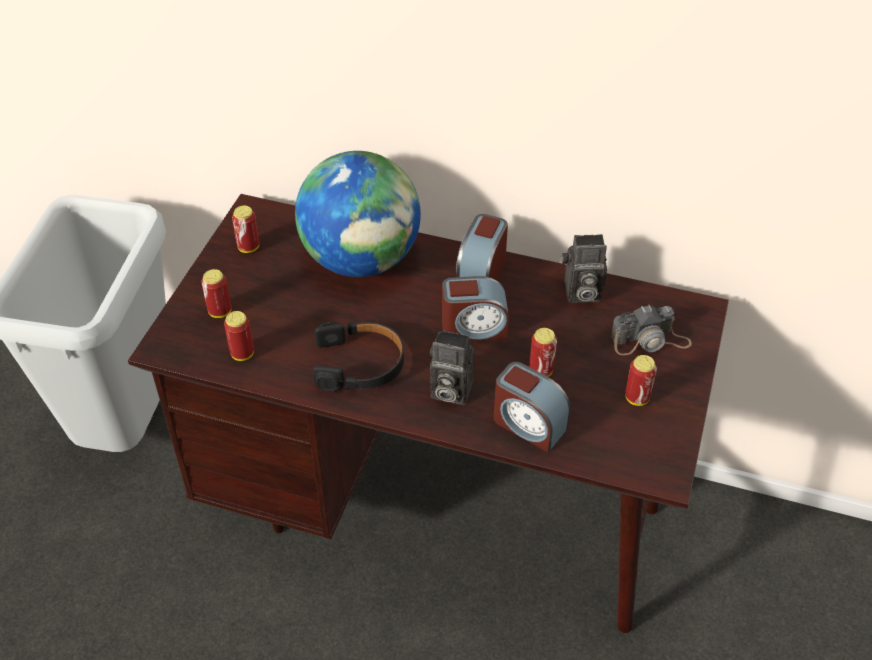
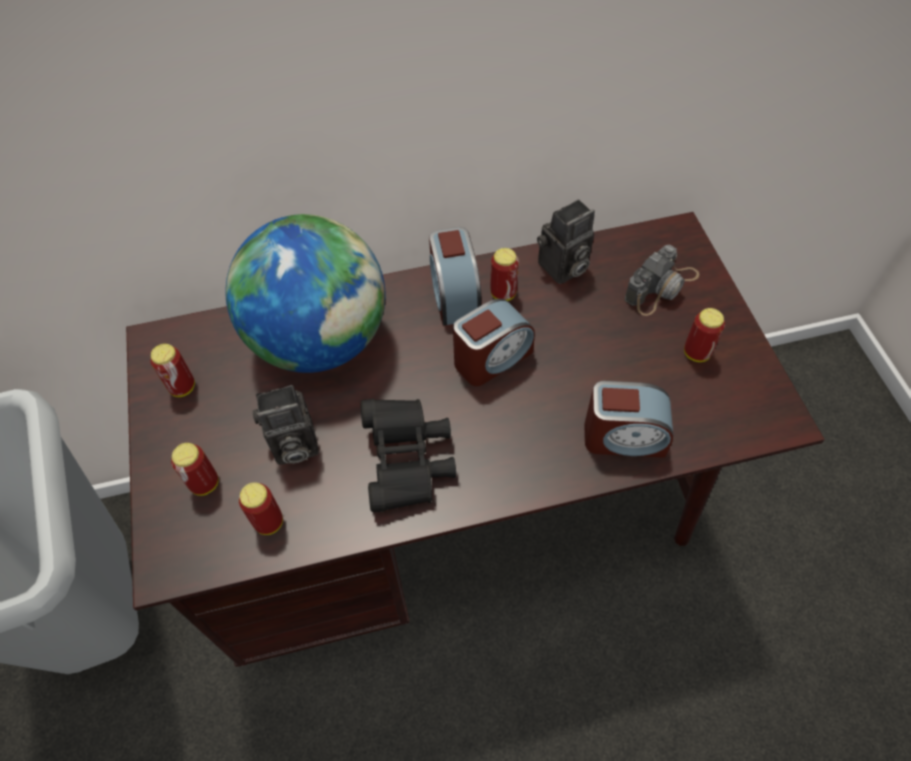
camera: 30 degrees left, 10 degrees up
black headphones [313,321,404,392] -> black binoculars [360,399,456,512]
camera [430,330,475,405] -> camera moved to [252,385,319,465]
can [529,328,557,377] -> can moved to [491,248,519,301]

